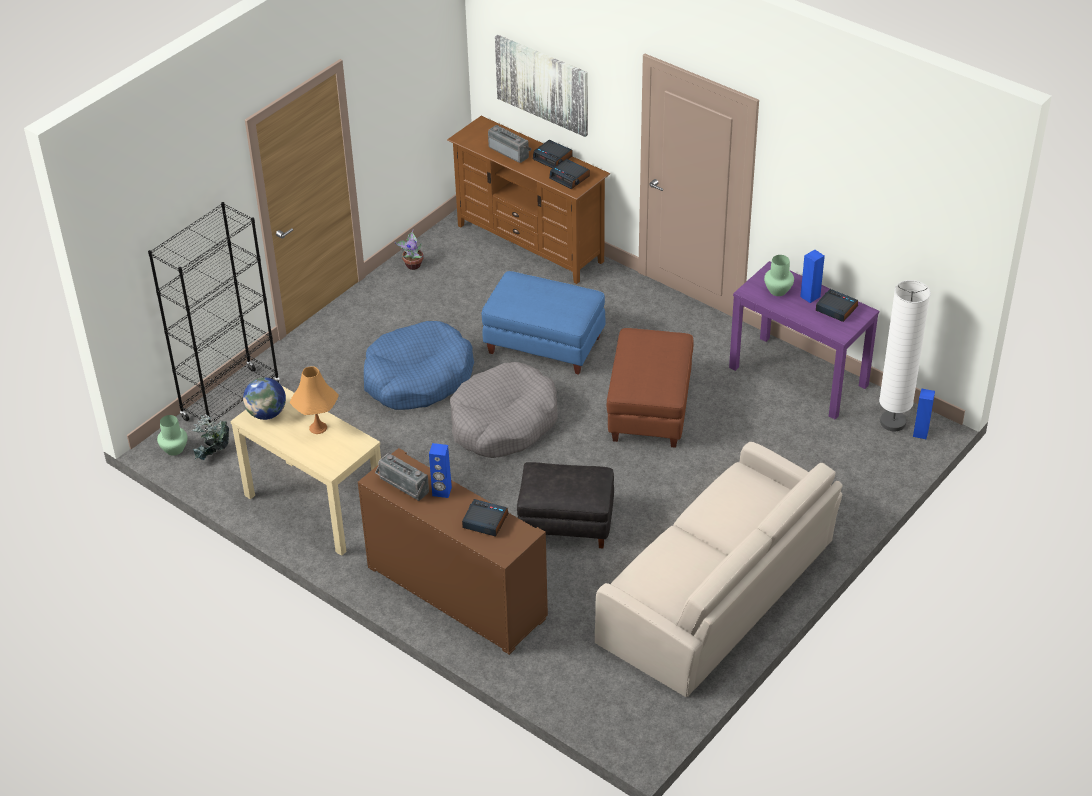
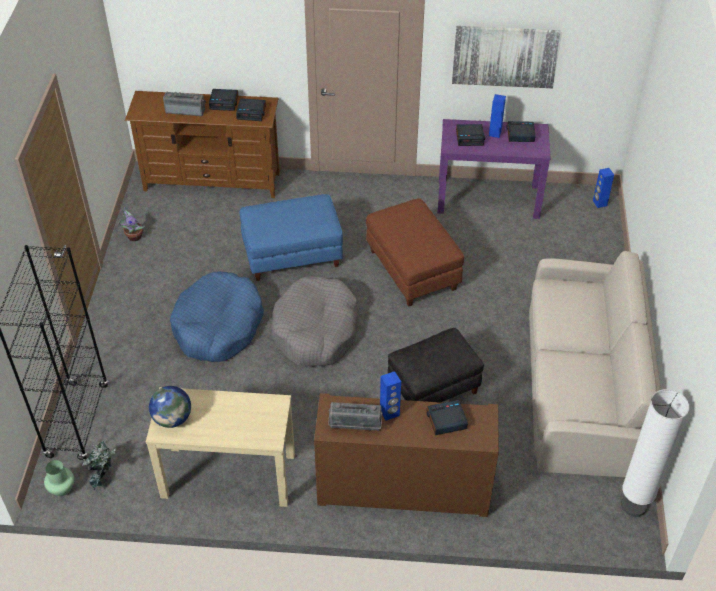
camera: 35 degrees left, 5 degrees up
orange table lamp [289,366,339,434] -> none
picture [495,35,588,137] -> picture moved to [452,26,562,88]
green vase [764,255,794,296] -> alarm clock [456,124,485,146]
white floor lamp [879,280,931,431] -> white floor lamp moved to [621,389,689,517]

